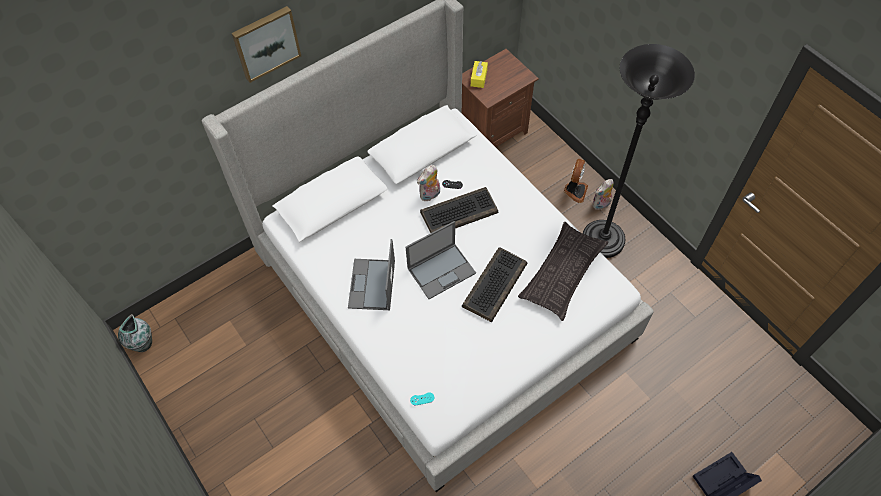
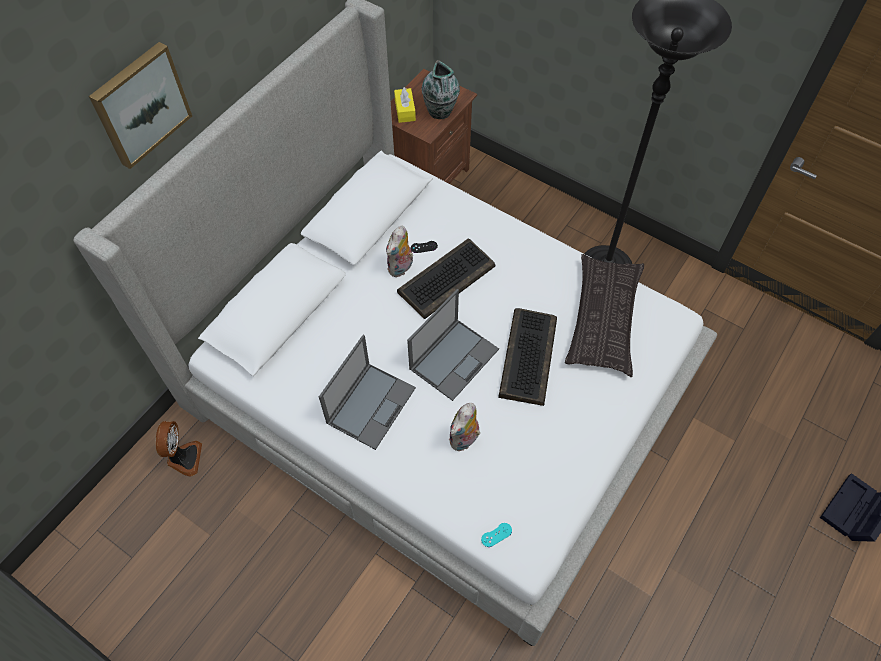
camera: 20 degrees left, 0 degrees up
vase [118,314,152,352] -> vase moved to [421,60,460,119]
laptop [348,239,395,310] -> laptop turned 135 degrees counterclockwise [319,335,416,450]
fan [564,159,588,203] -> fan moved to [156,421,202,476]
plush toy [592,179,614,210] -> plush toy moved to [449,403,480,451]

